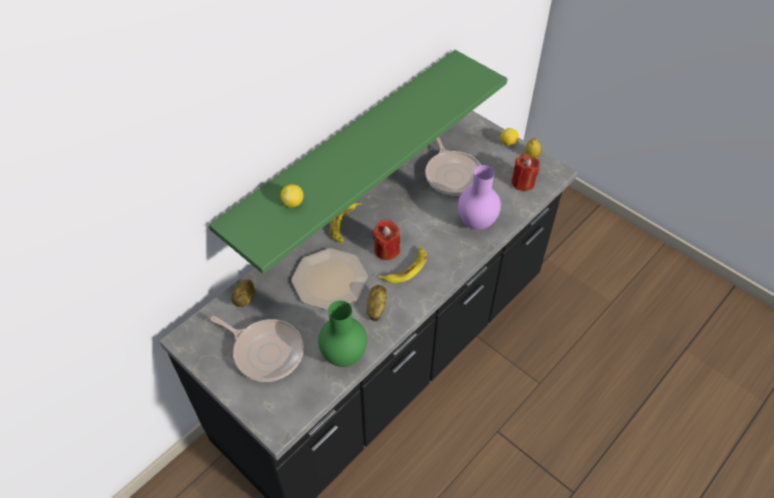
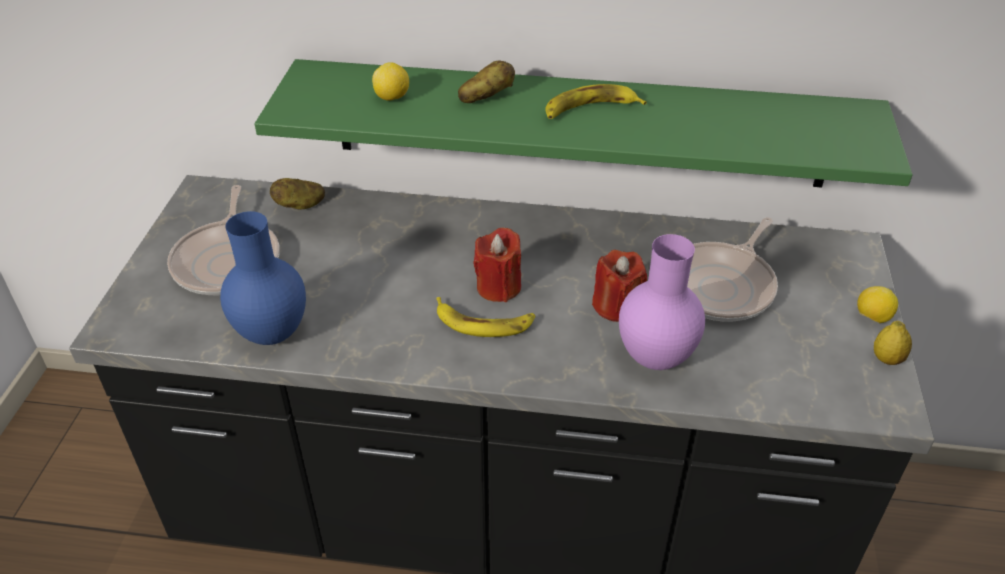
camera: 55 degrees right, 10 degrees down
plate [292,248,368,310] -> none
green vase [318,301,367,367] -> blue vase [220,211,306,345]
banana [330,203,362,243] -> banana moved to [545,84,647,119]
potato [367,285,387,321] -> potato moved to [458,60,515,103]
red candle [512,154,540,191] -> red candle moved to [592,250,647,322]

